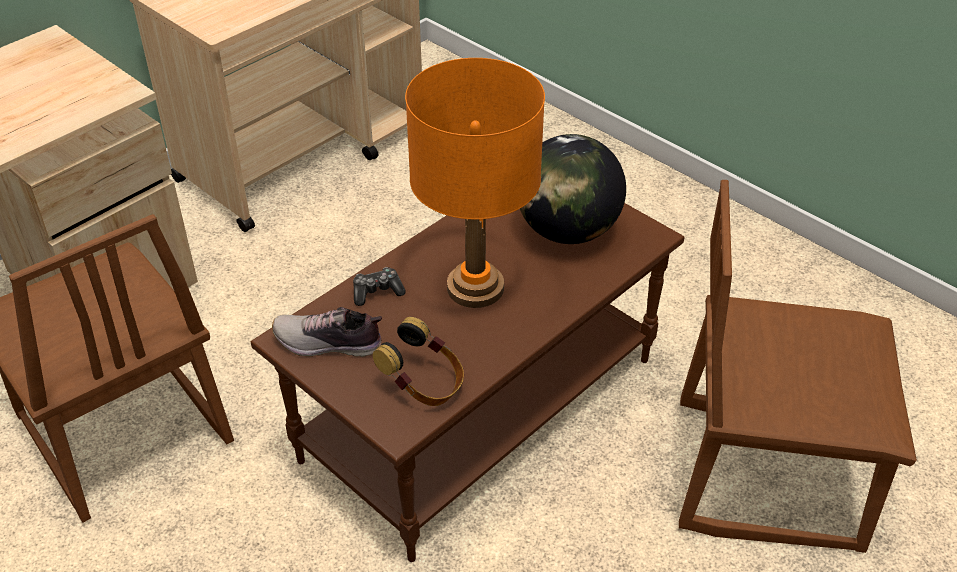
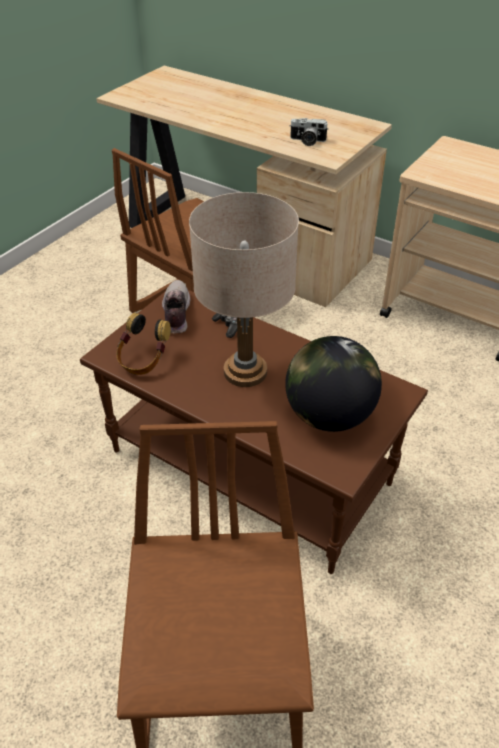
camera: 80 degrees right, 0 degrees up
orange table lamp [405,58,545,308] -> beige table lamp [189,192,299,387]
none -> camera [289,118,328,146]

